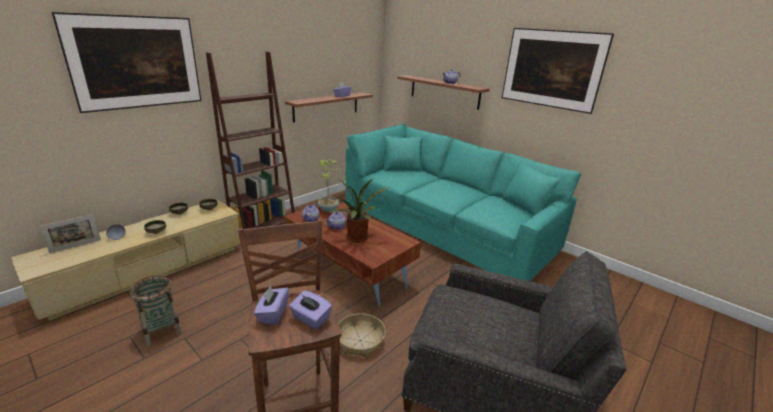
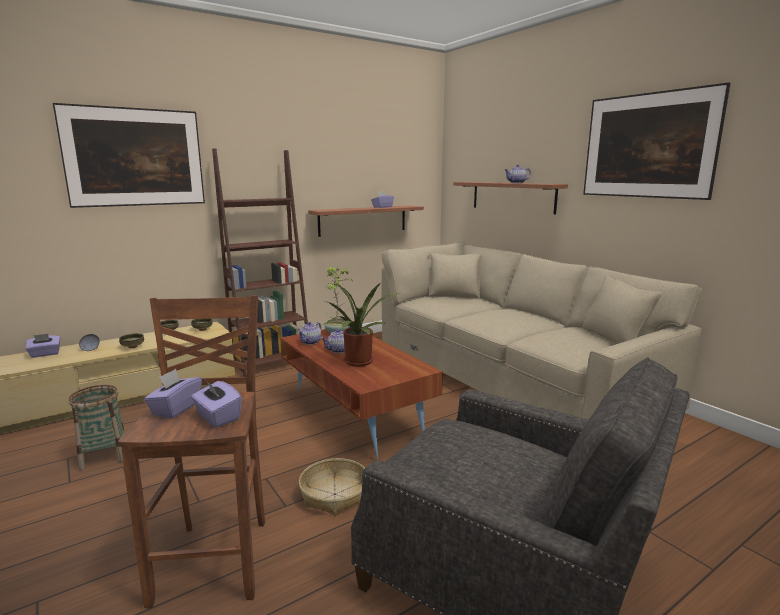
camera: 15 degrees right, 10 degrees down
picture frame [40,214,101,253] -> purple tissue box [25,334,60,358]
turquoise sofa [346,124,581,281] -> beige sofa [382,242,702,420]

